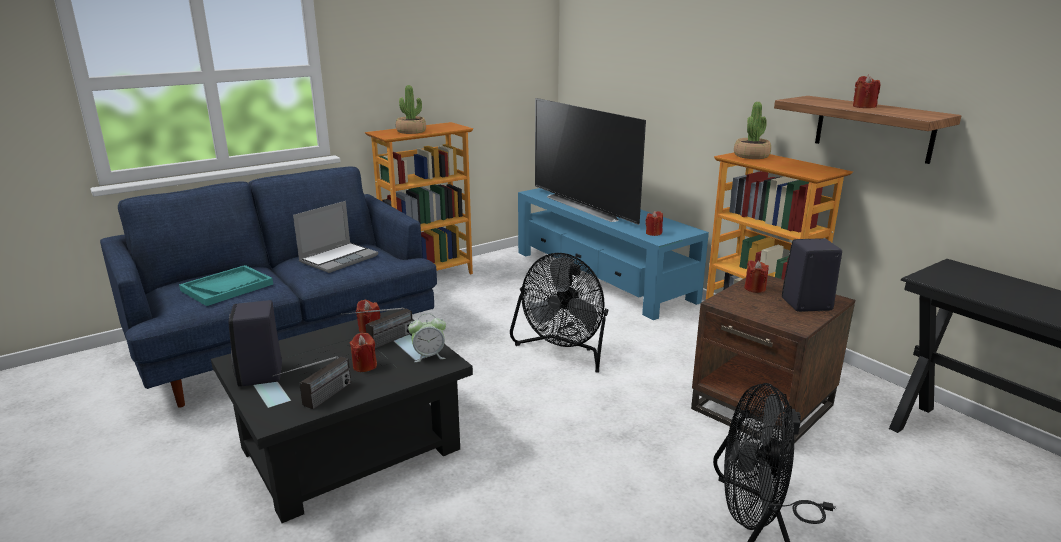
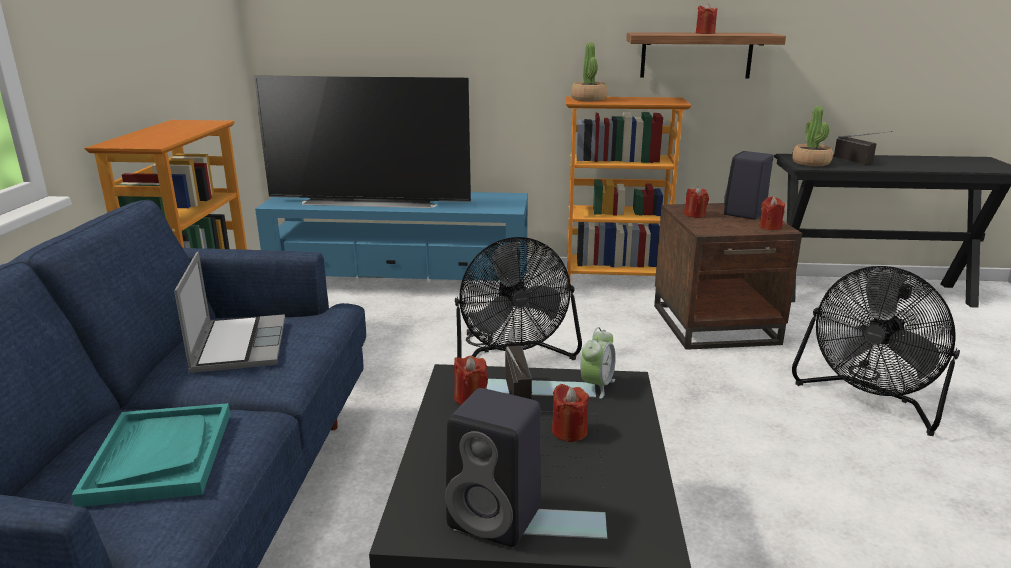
camera: 50 degrees left, 0 degrees up
radio [272,356,351,409] -> radio moved to [834,131,893,165]
potted plant [396,85,426,134] -> potted plant moved to [792,106,833,166]
red candle [645,211,663,236] -> red candle moved to [760,197,785,230]

